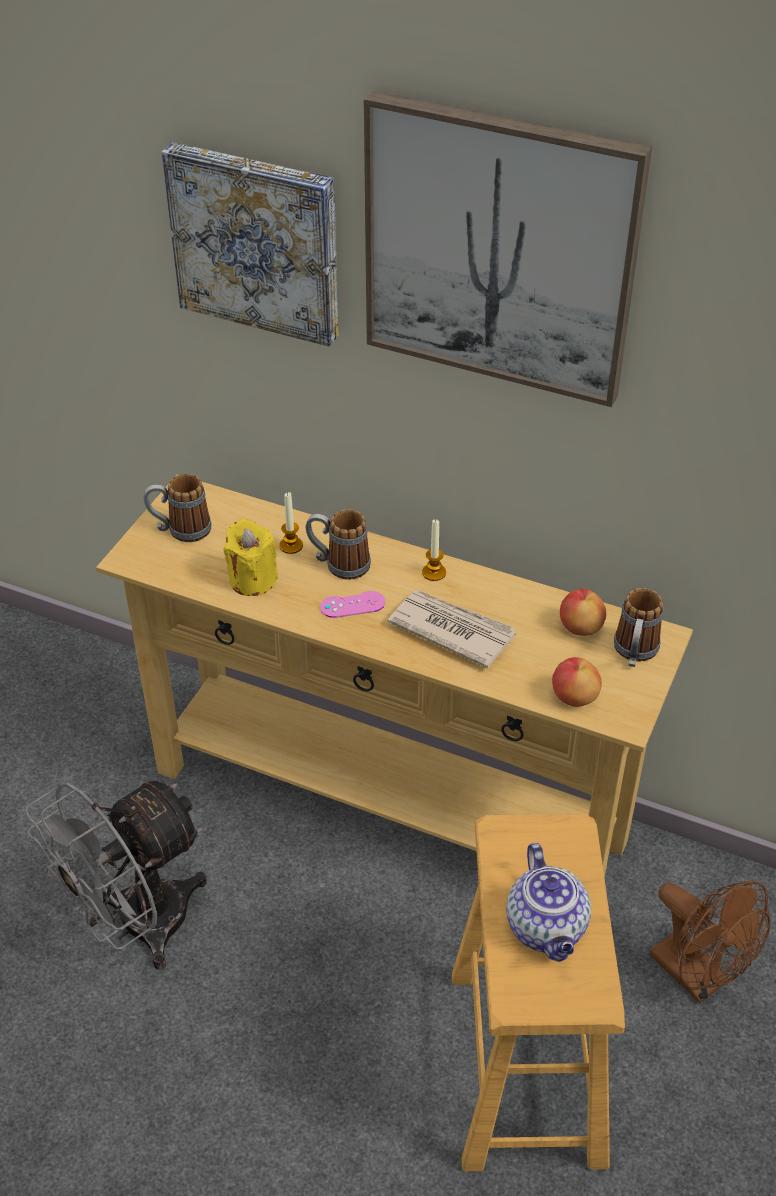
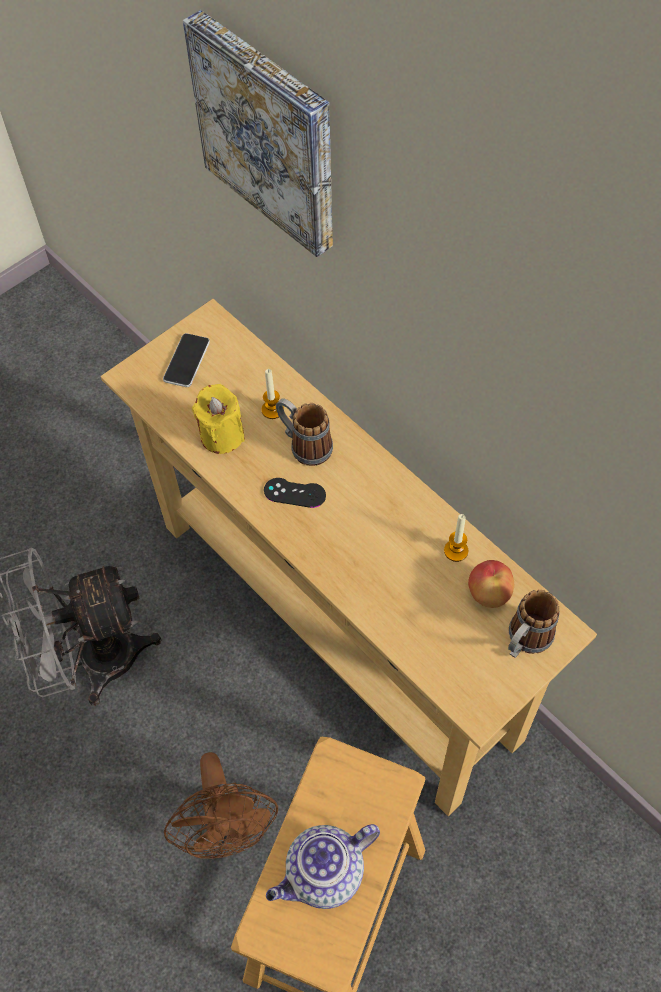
camera: 25 degrees right, 15 degrees up
mug [144,473,212,542] -> phone [163,333,210,387]
pink game controller [320,591,385,618] -> black game controller [264,478,326,508]
picture [364,91,652,407] -> none
newspaper [388,590,516,668] -> none
candle [422,519,446,581] -> candle moved to [444,514,468,562]
teapot [506,843,591,962] -> teapot turned 45 degrees clockwise [266,824,380,909]
apple [552,657,602,707] -> none
brown fan [650,881,771,1003] -> brown fan moved to [164,752,278,859]

